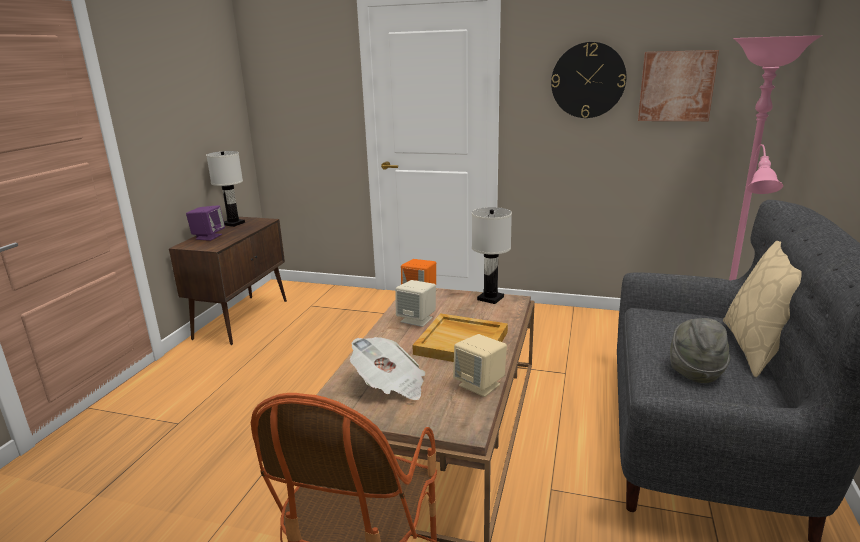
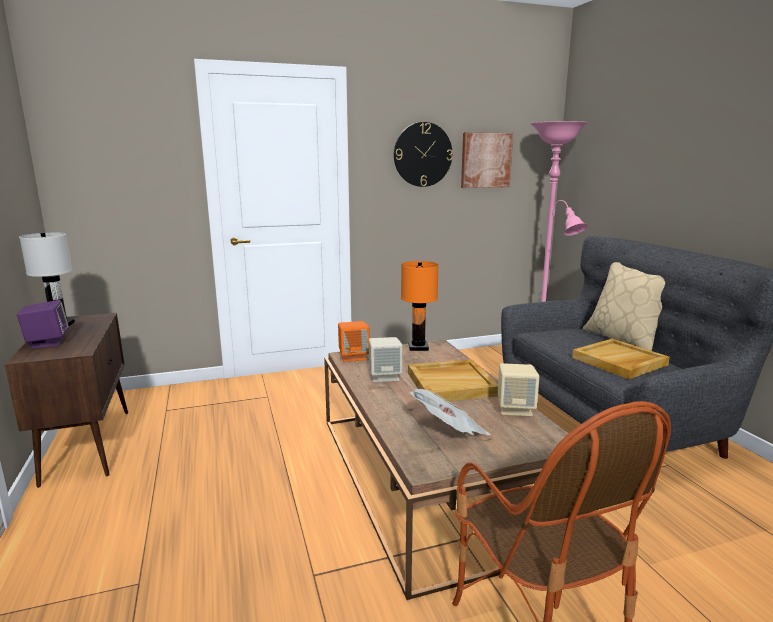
camera: 35 degrees left, 5 degrees down
white table lamp [472,207,512,304] -> orange table lamp [401,261,439,351]
grey hat [670,318,730,383] -> beige tray [572,339,670,379]

